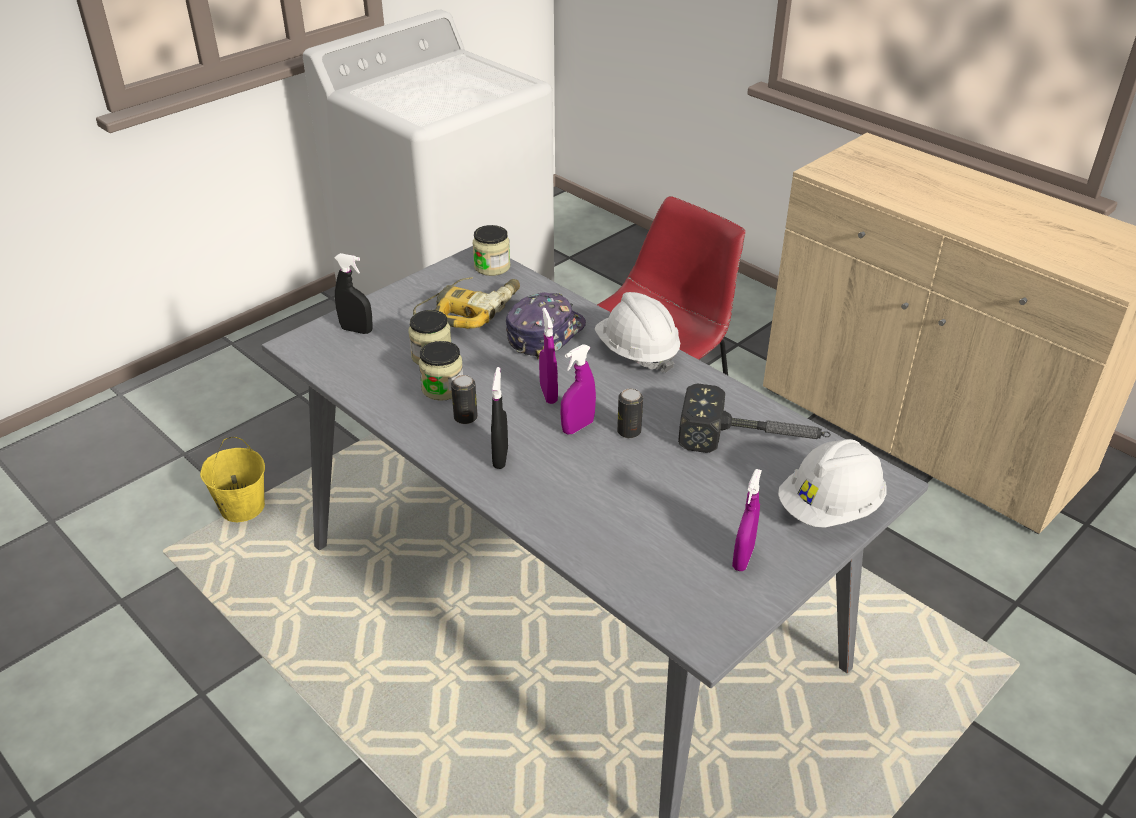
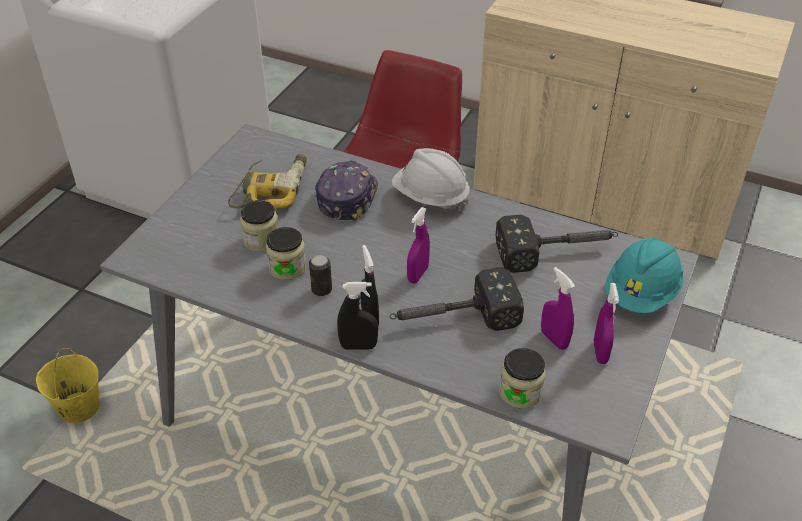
camera: 20 degrees left, 5 degrees up
black spray bottle [334,253,373,334] -> black spray bottle moved to [337,282,378,349]
jar [473,225,510,276] -> jar moved to [499,348,546,409]
purple spray bottle [539,308,558,404] -> purple spray bottle moved to [541,267,575,350]
can [617,388,643,438] -> none
white hard hat [778,439,887,528] -> turquoise hard hat [604,237,683,313]
none -> hammer [390,267,524,331]

